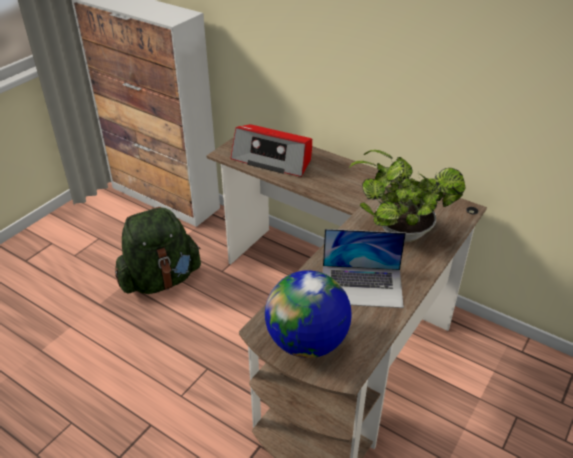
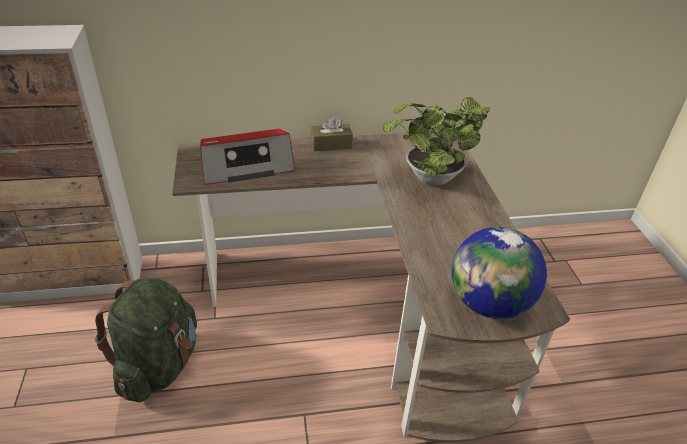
camera: 45 degrees left, 0 degrees up
laptop [323,229,406,308] -> none
none -> brown tissue box [311,116,353,151]

